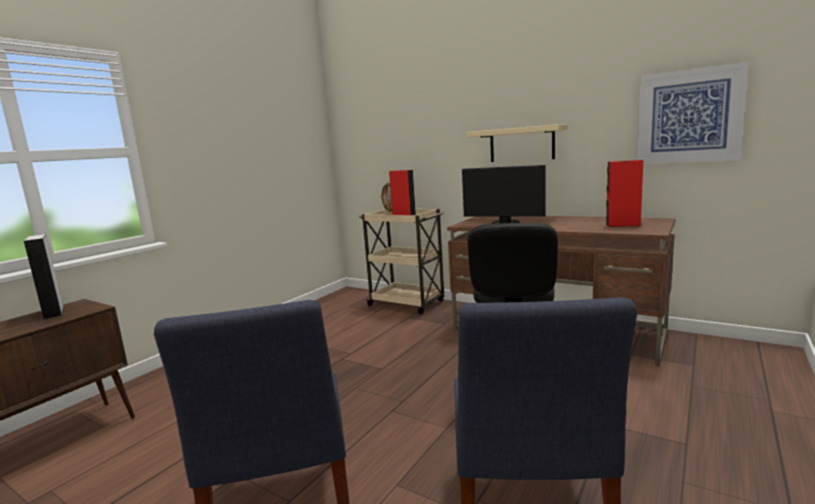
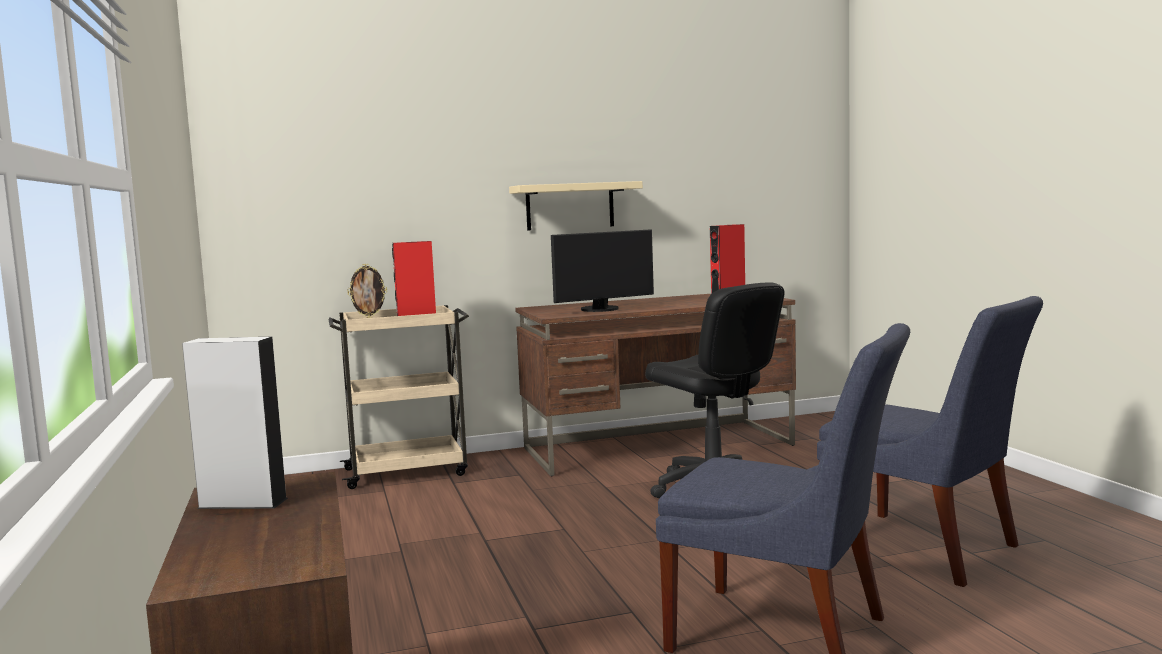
camera: 50 degrees left, 5 degrees down
picture [637,62,748,164] -> none

